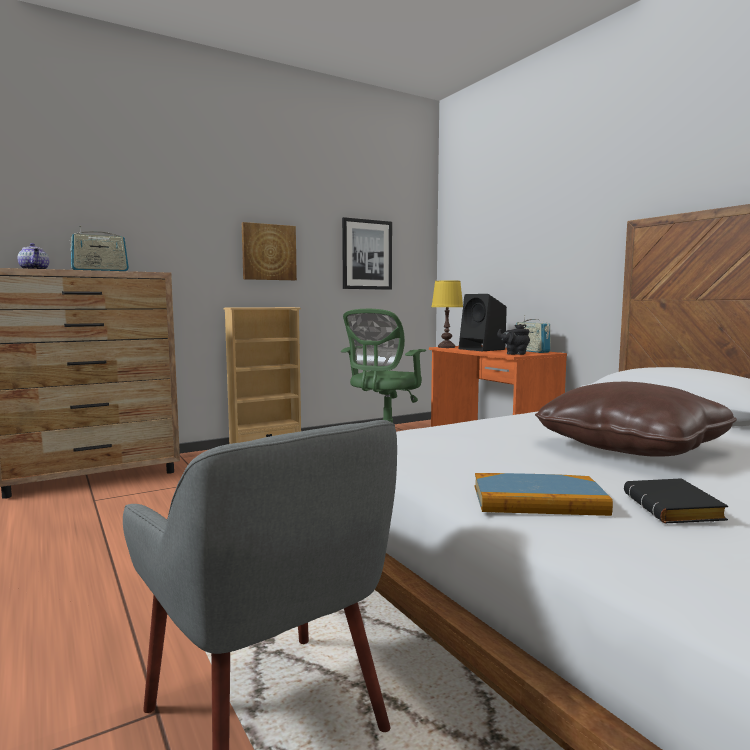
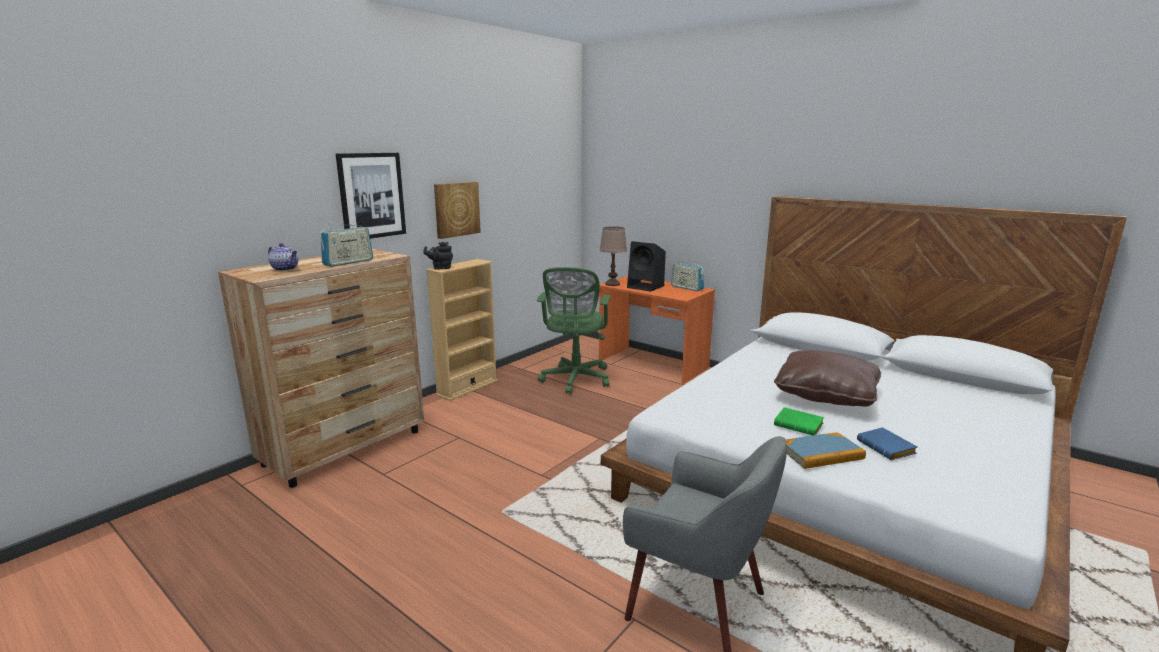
camera: 20 degrees left, 10 degrees up
picture [342,217,392,290] -> picture moved to [336,153,406,239]
yellow table lamp [431,280,463,348] -> brown table lamp [600,227,627,286]
black teapot [497,324,530,355] -> black teapot moved to [423,242,453,270]
black book [624,478,728,523] -> blue book [857,427,917,460]
none -> green book [774,407,824,435]

